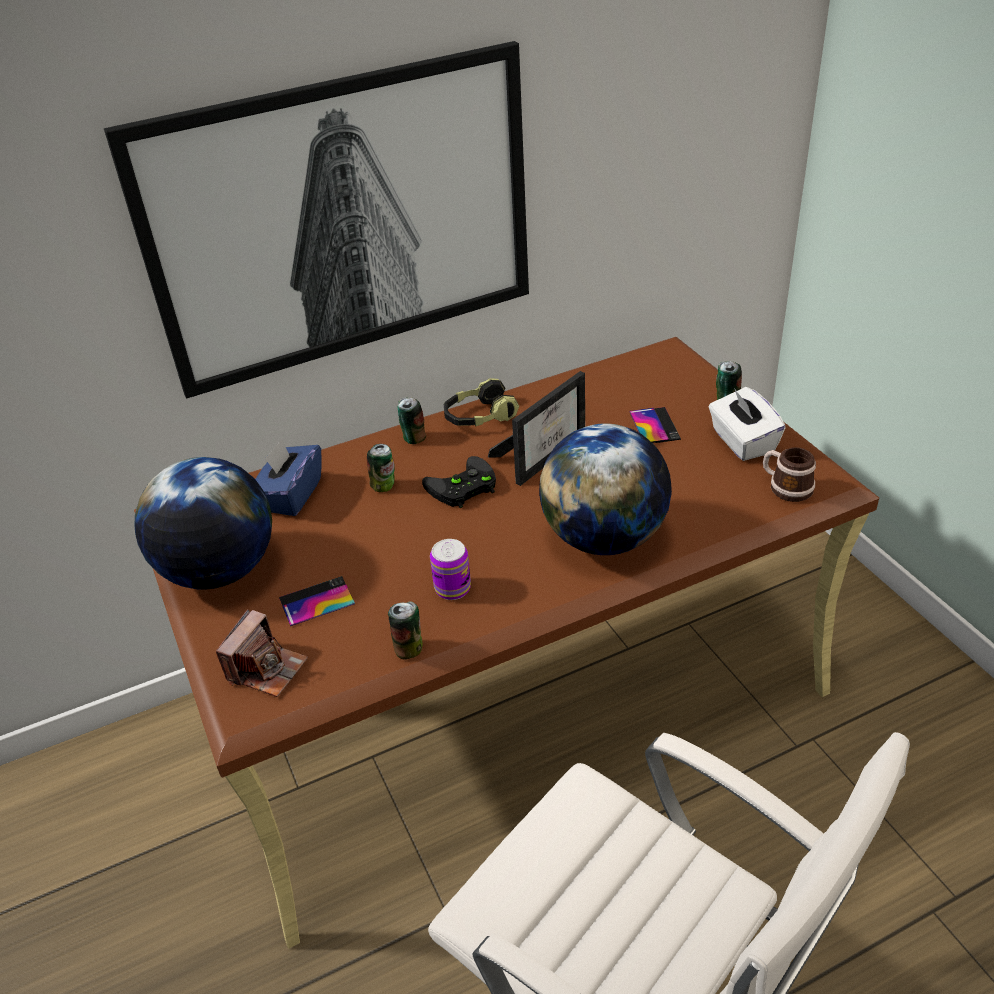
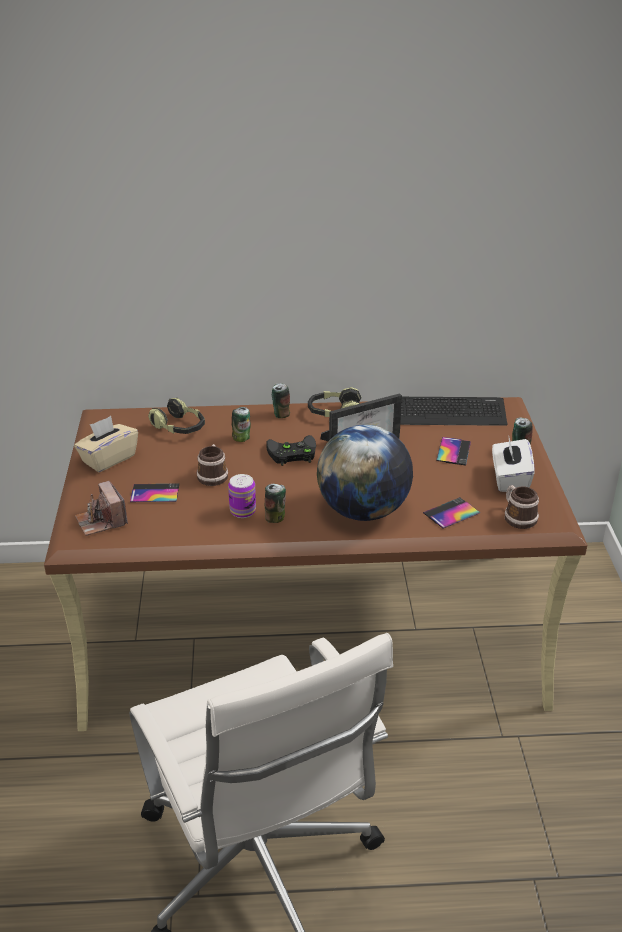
camera: 20 degrees right, 5 degrees down
picture [104,41,529,399] -> none
globe [135,457,272,590] -> beige tissue box [74,416,138,472]
camera [216,609,308,697] -> camera turned 105 degrees clockwise [75,481,128,536]
blue tissue box [256,439,322,516] -> headphones [148,398,205,434]
can [388,601,422,660] -> can moved to [265,484,286,523]
none -> mug [197,444,228,486]
none -> keyboard [400,397,507,426]
none -> phone [423,497,480,528]

